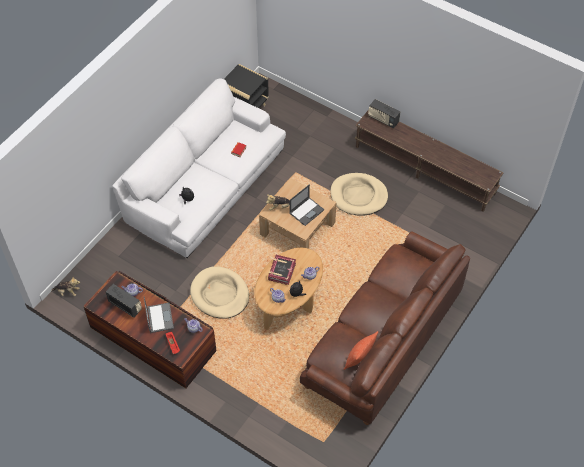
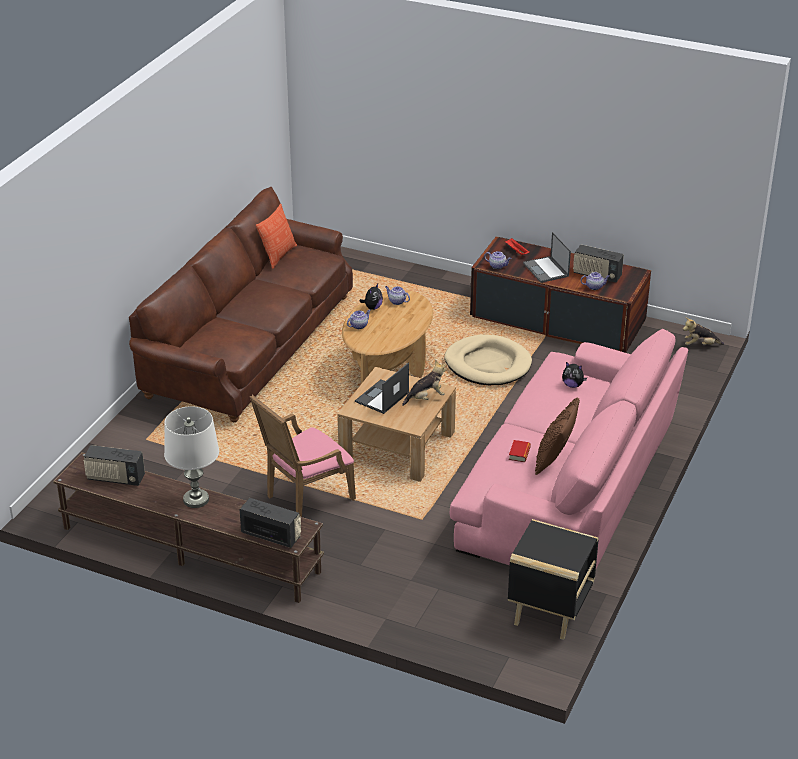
camera: 170 degrees right, 20 degrees down
white sofa [113,78,286,258] -> pink sofa [450,329,688,569]
book [268,255,296,285] -> none
beige dog bed [330,173,388,216] -> pink armchair [250,395,356,517]
none -> radio [84,445,145,486]
none -> white table lamp [164,406,219,508]
none -> brown pillow [535,397,580,475]

